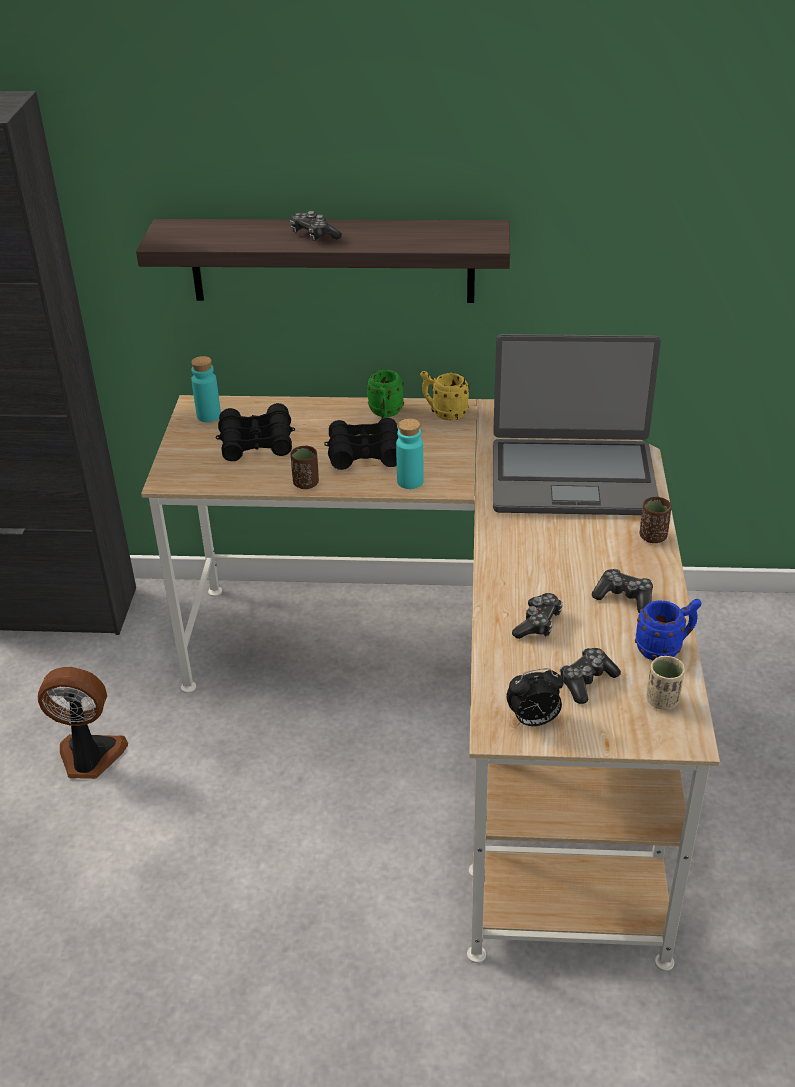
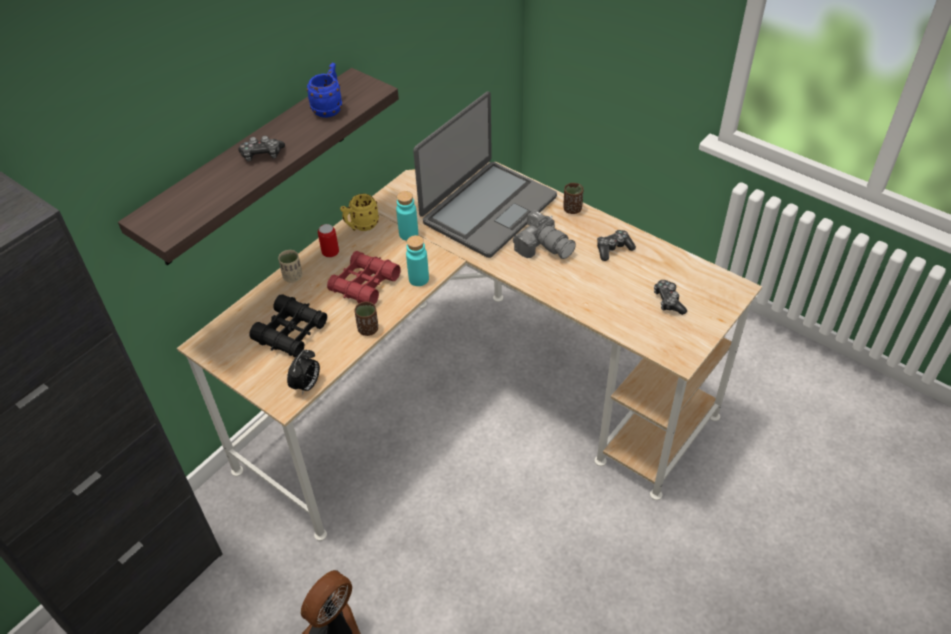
camera: 55 degrees left, 10 degrees up
turquoise bottle [191,356,221,422] -> turquoise bottle moved to [396,191,418,241]
black binoculars [324,418,399,470] -> red binoculars [327,251,401,305]
green mug [367,370,404,419] -> can [318,224,339,258]
alarm clock [506,668,564,726] -> alarm clock moved to [287,350,320,395]
game controller [512,593,563,639] -> none
blue mug [635,599,701,660] -> blue mug moved to [307,63,342,118]
beige cup [646,656,685,710] -> beige cup moved to [278,250,303,283]
none -> camera [513,210,576,259]

